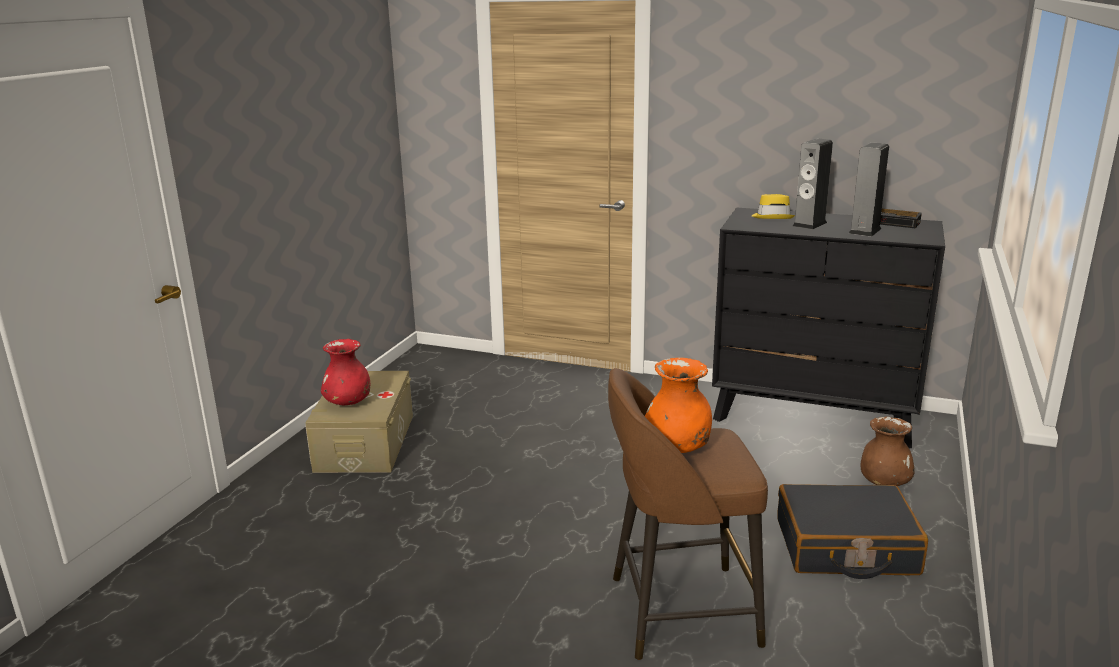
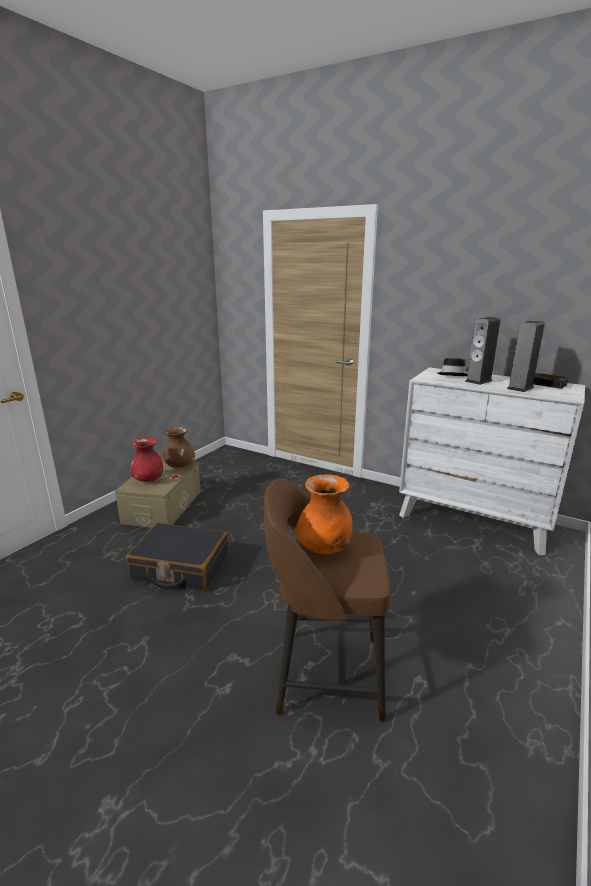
camera: 10 degrees right, 0 degrees up
black dresser [712,208,945,448] -> white dresser [399,367,585,555]
yellow hat [752,194,795,219] -> black hat [437,358,467,376]
black suitcase [777,484,928,579] -> black suitcase moved to [126,523,228,592]
brown vase [861,417,915,486] -> brown vase moved to [163,427,195,468]

